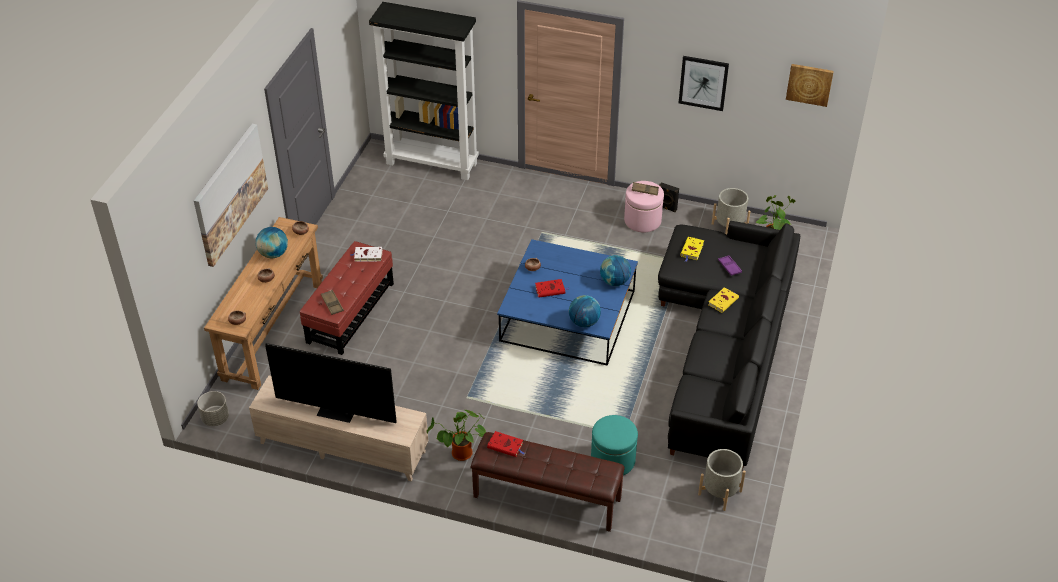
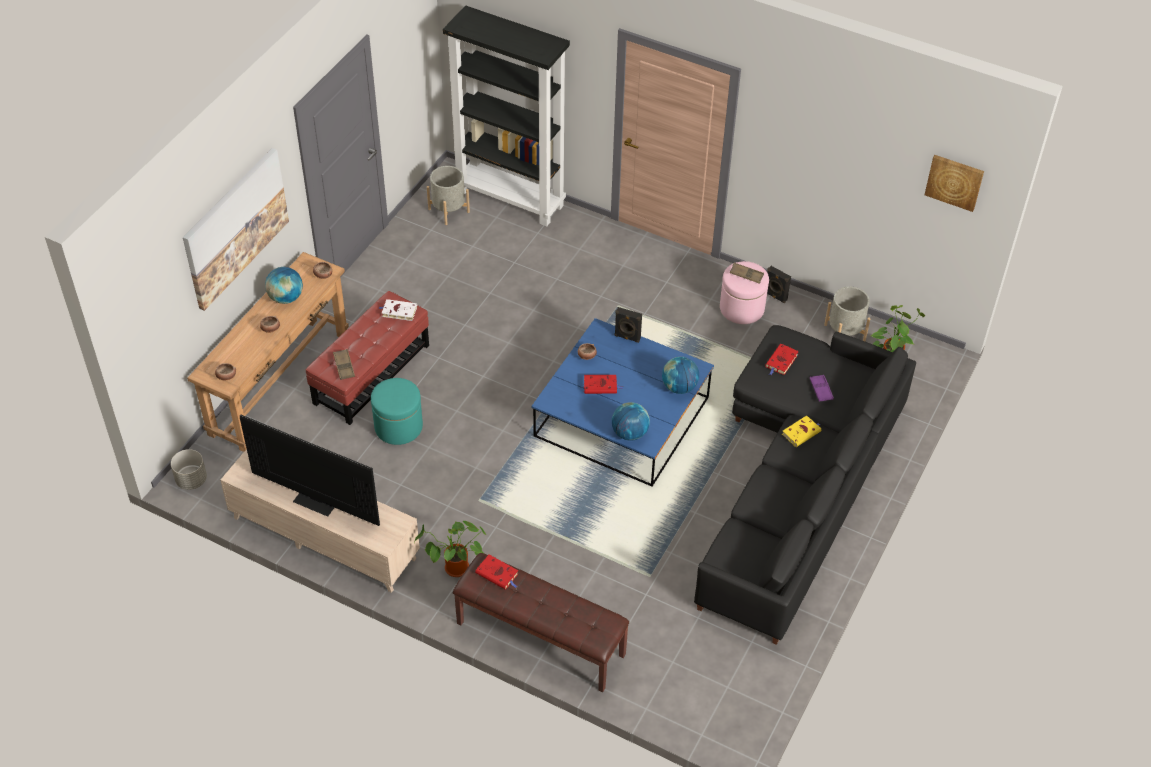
camera: 10 degrees right, 5 degrees up
turquoise ottoman [591,415,638,475] -> turquoise ottoman moved to [371,378,423,445]
picture [679,56,729,111] -> none
yellow book [680,237,704,262] -> red book [765,344,799,375]
grey planter [698,449,746,511] -> grey planter moved to [427,166,470,225]
none -> black speaker [614,307,642,343]

